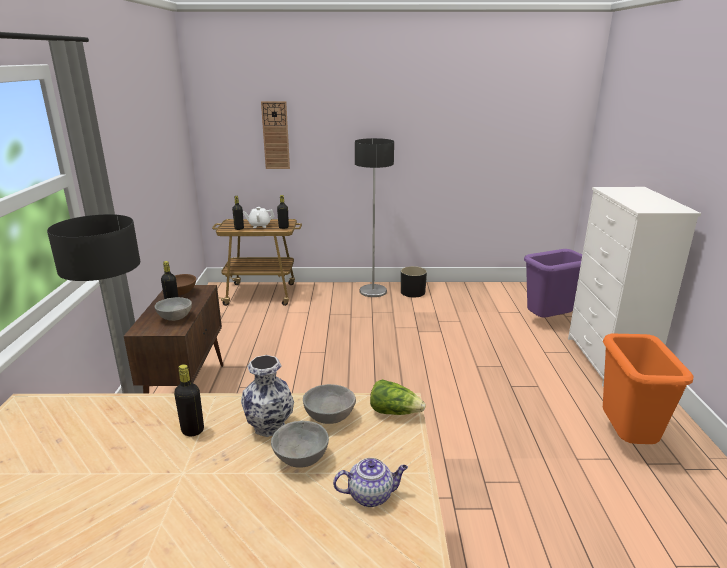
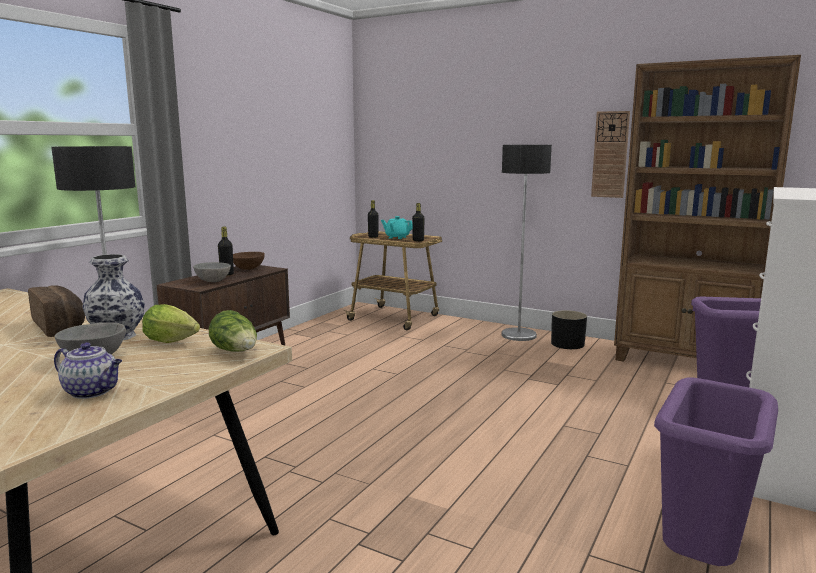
camera: 30 degrees right, 10 degrees down
black bottle [174,364,204,436] -> bread [28,285,85,337]
white teapot [243,207,274,228] -> turquoise teapot [381,216,413,239]
wall clock [261,101,290,169] -> wall clock moved to [591,111,630,198]
grey bowl [303,384,356,424] -> lettuce [142,304,200,343]
orange trash can [603,334,693,444] -> purple trash can [654,378,778,566]
none -> brown bookcase [614,55,801,362]

